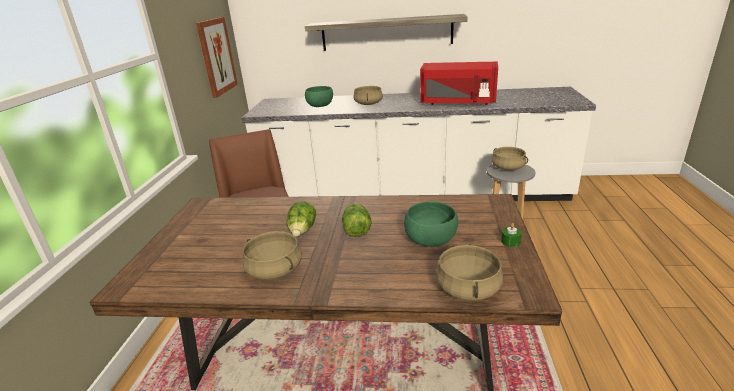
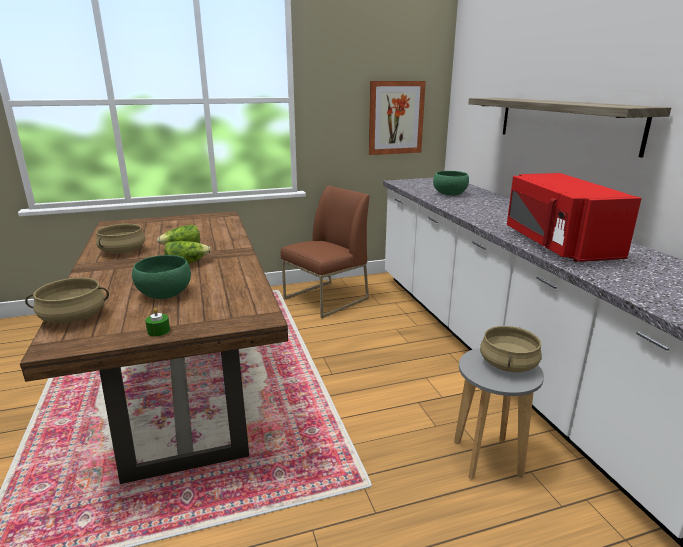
camera: 65 degrees right, 5 degrees down
beige cooking pot [354,86,383,105] -> none

